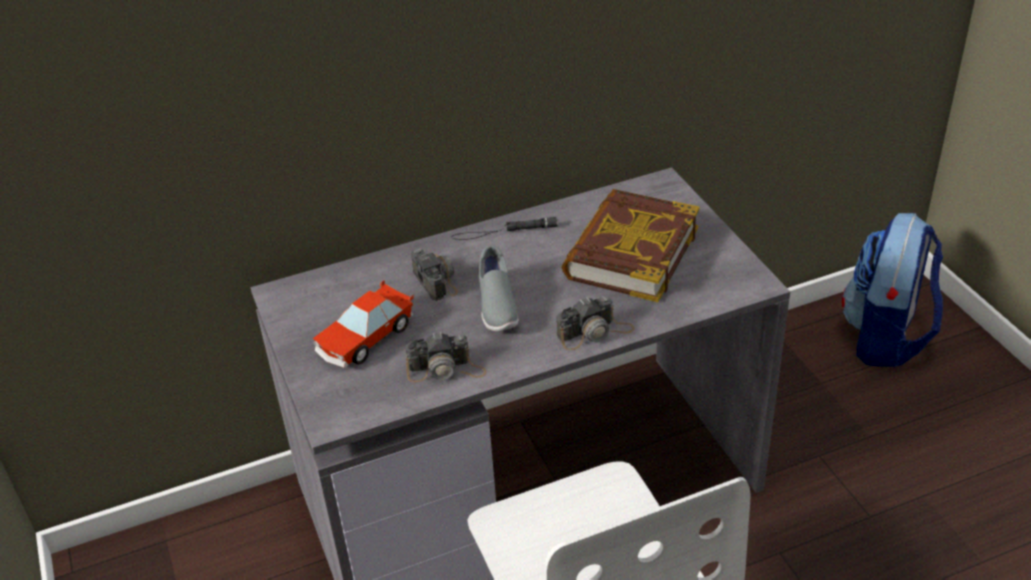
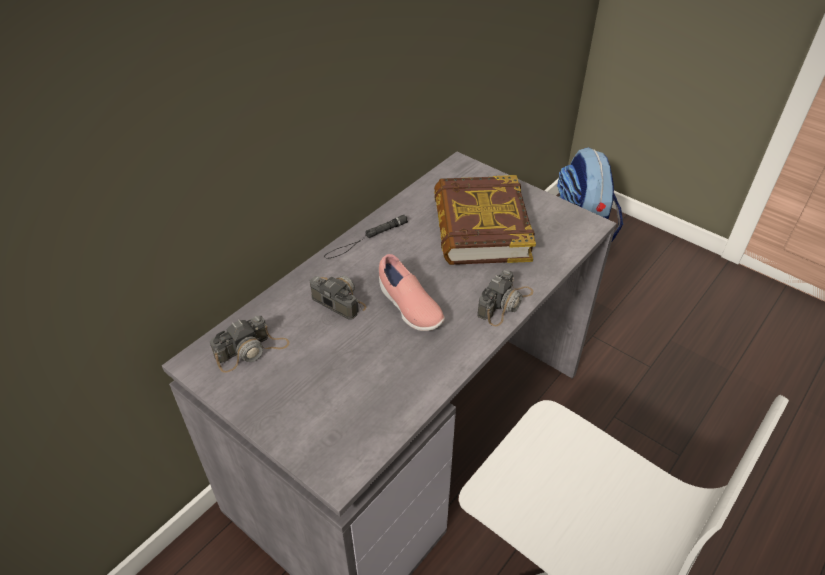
camera: 30 degrees left, 5 degrees up
toy car [313,280,414,368] -> none
camera [405,332,486,382] -> camera moved to [210,316,290,373]
grey shoe [479,245,519,332] -> pink shoe [379,254,445,331]

